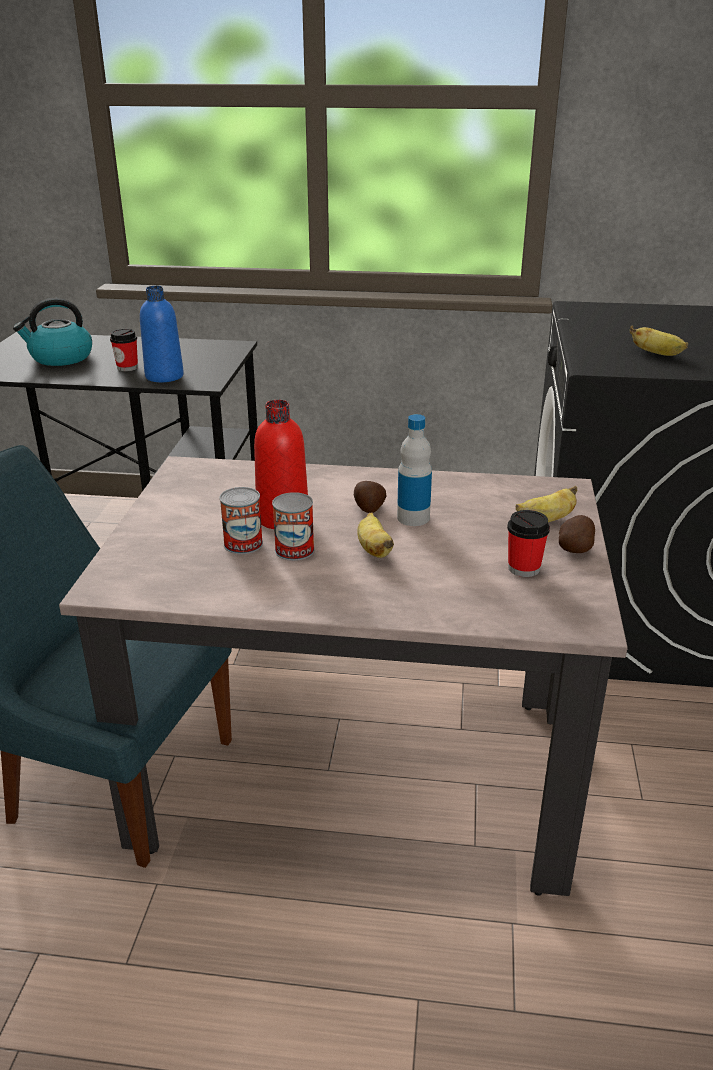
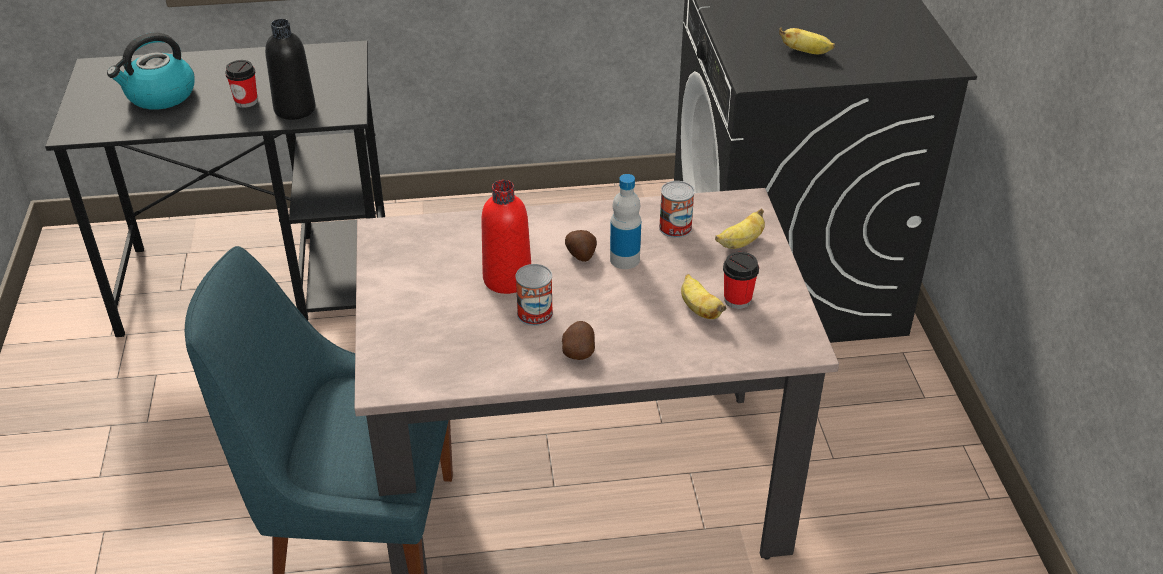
camera: 15 degrees left, 10 degrees up
blue bottle [140,286,184,382] -> black bottle [265,19,316,120]
can [219,487,263,554] -> can moved to [659,181,695,238]
banana [357,512,394,558] -> banana moved to [681,274,726,319]
potato [559,515,595,553] -> potato moved to [562,321,595,360]

